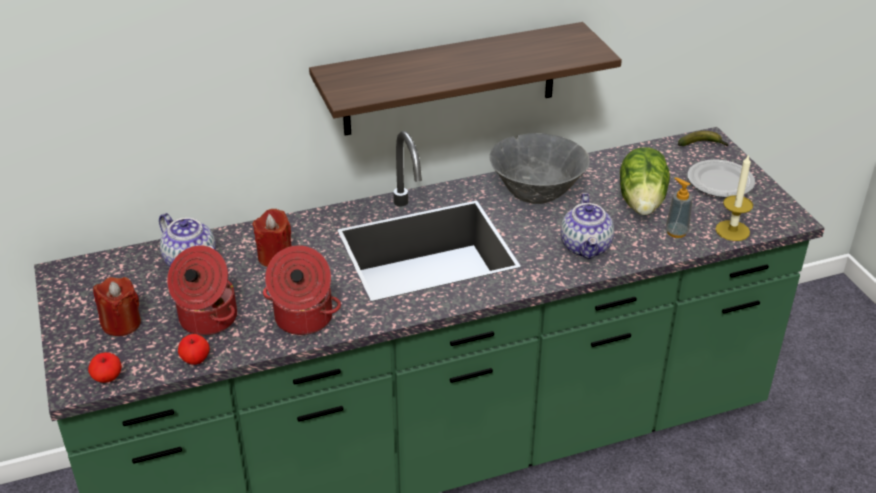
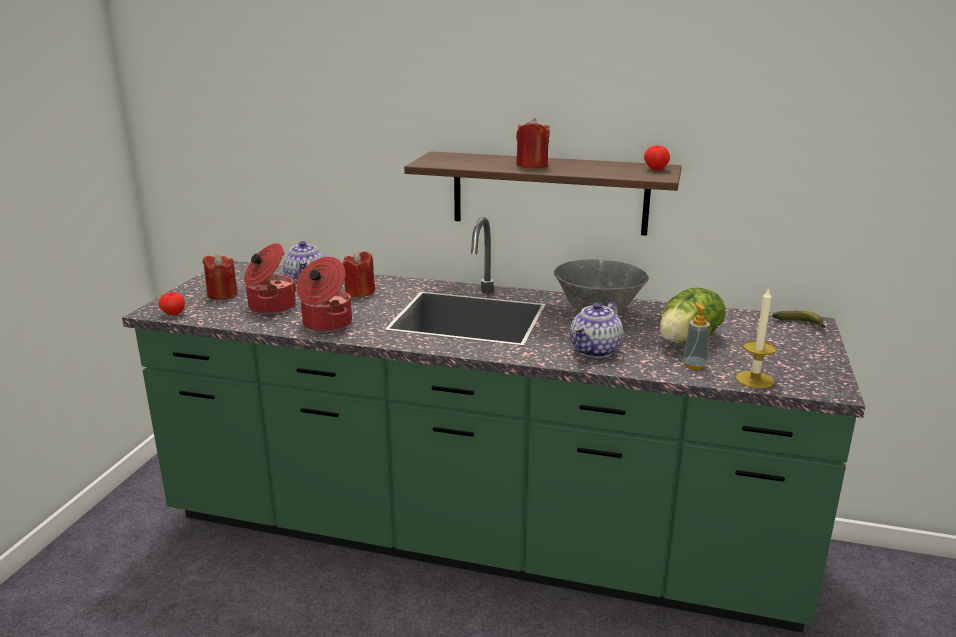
camera: 35 degrees right, 15 degrees down
apple [178,334,210,365] -> apple moved to [644,145,670,170]
plate [688,159,755,198] -> none
none -> red candle [516,118,550,168]

